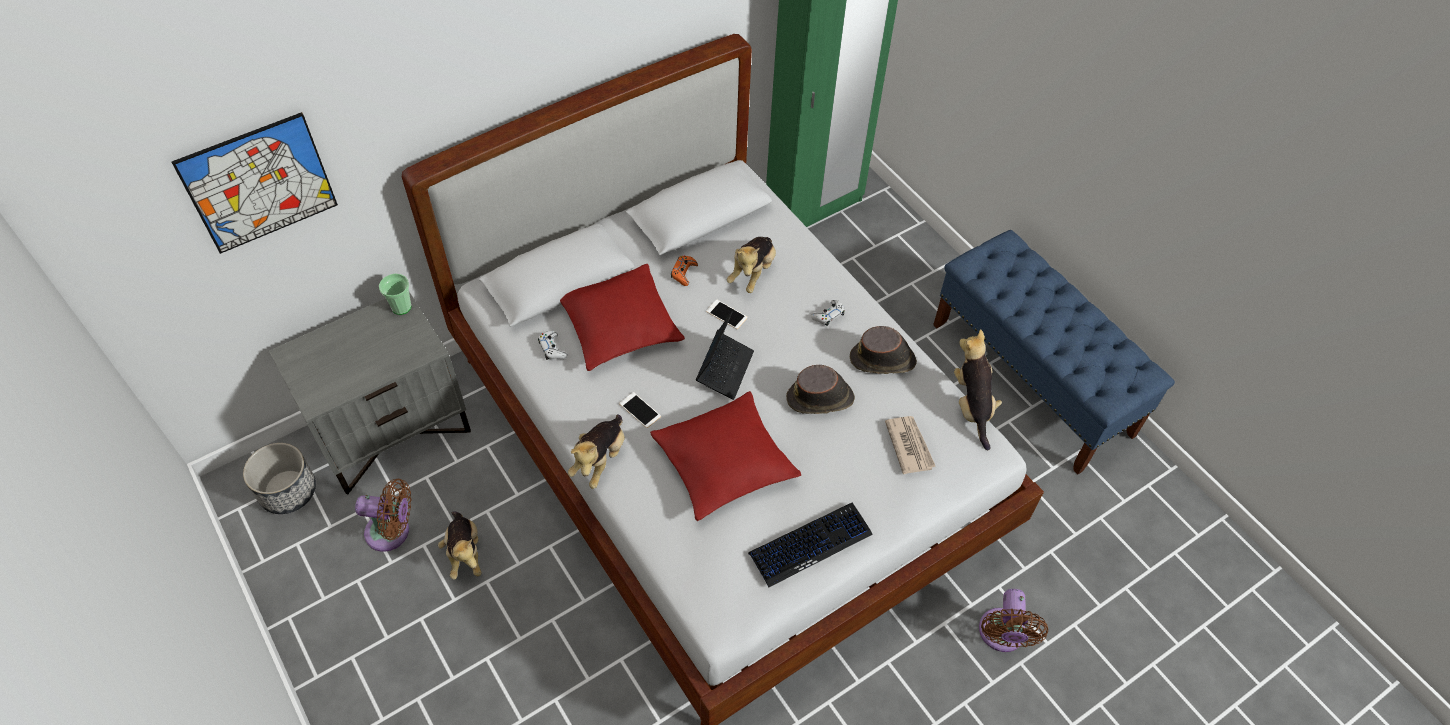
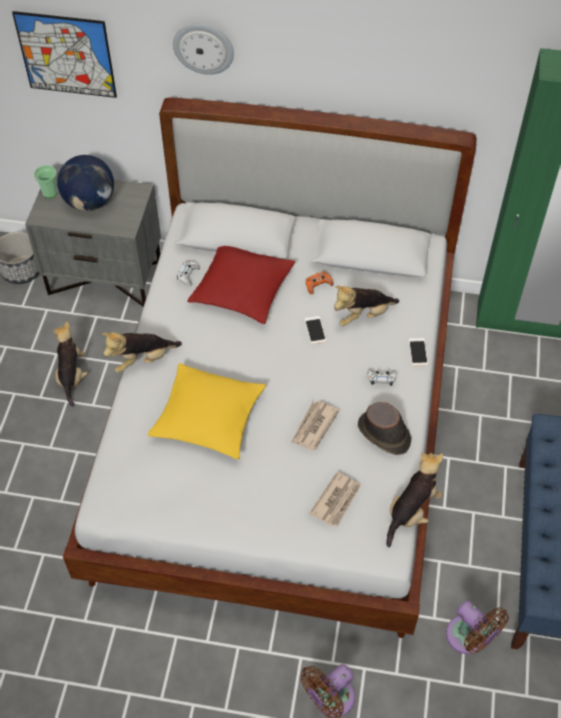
camera: 45 degrees right, 0 degrees up
brown fan [355,479,411,552] -> brown fan moved to [446,601,509,654]
cup [379,274,412,315] -> cup moved to [34,165,57,198]
plush toy [438,511,482,580] -> plush toy turned 150 degrees clockwise [53,321,88,407]
phone [619,392,661,428] -> phone moved to [409,338,428,366]
red pillow [650,391,801,521] -> yellow pillow [148,363,266,459]
laptop [696,311,754,400] -> none
keyboard [748,502,873,588] -> none
brown hat [786,365,855,414] -> newspaper [291,401,339,450]
none -> globe [57,155,114,211]
none -> wall clock [173,23,234,75]

